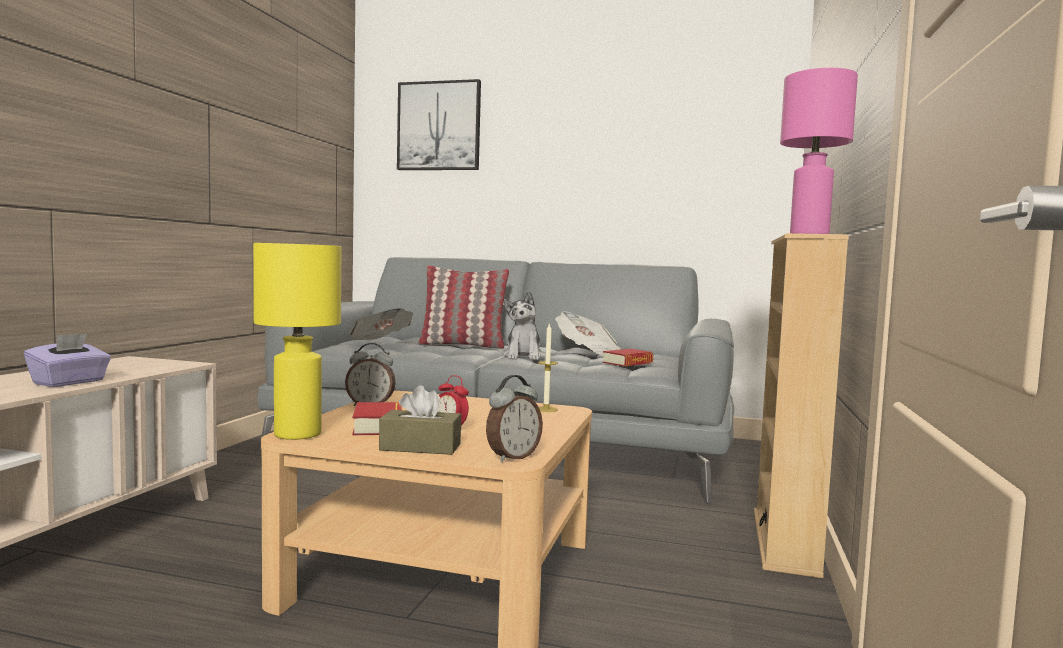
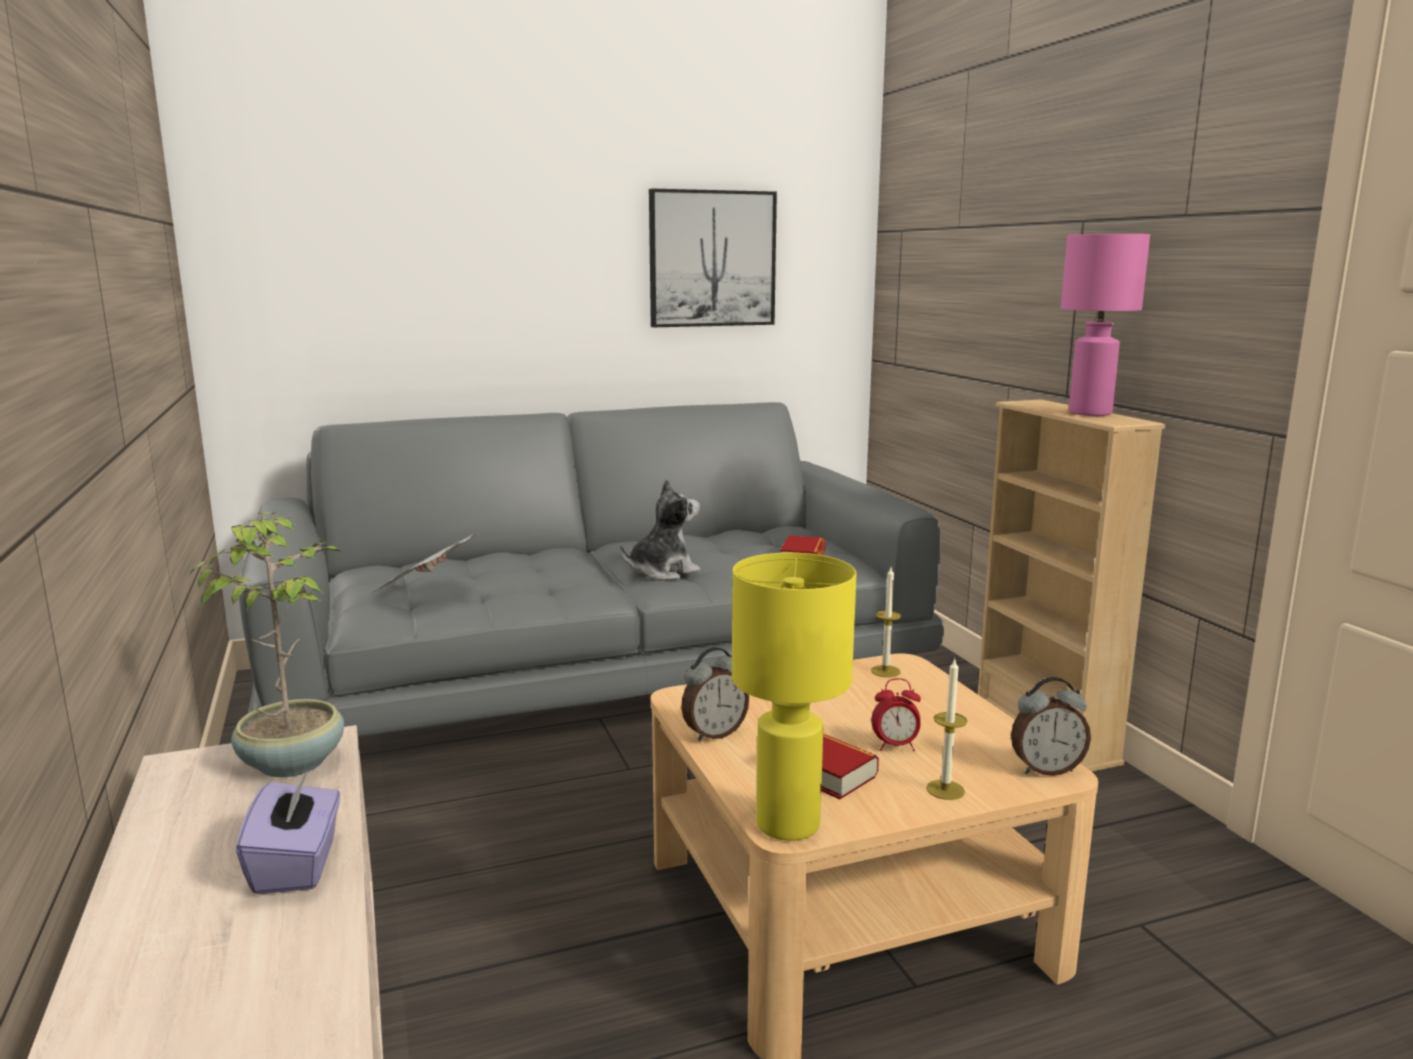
camera: 35 degrees left, 10 degrees up
brown tissue box [379,385,461,455] -> candle [926,659,967,800]
picture [397,79,481,170] -> picture moved to [649,189,777,327]
pillow [418,266,509,349] -> none
alarm clock [486,375,543,462] -> alarm clock turned 75 degrees clockwise [1011,677,1091,776]
plush toy [503,291,544,360] -> plush toy turned 90 degrees counterclockwise [620,479,700,581]
newspaper [555,311,621,356] -> none
none -> potted plant [190,512,344,777]

